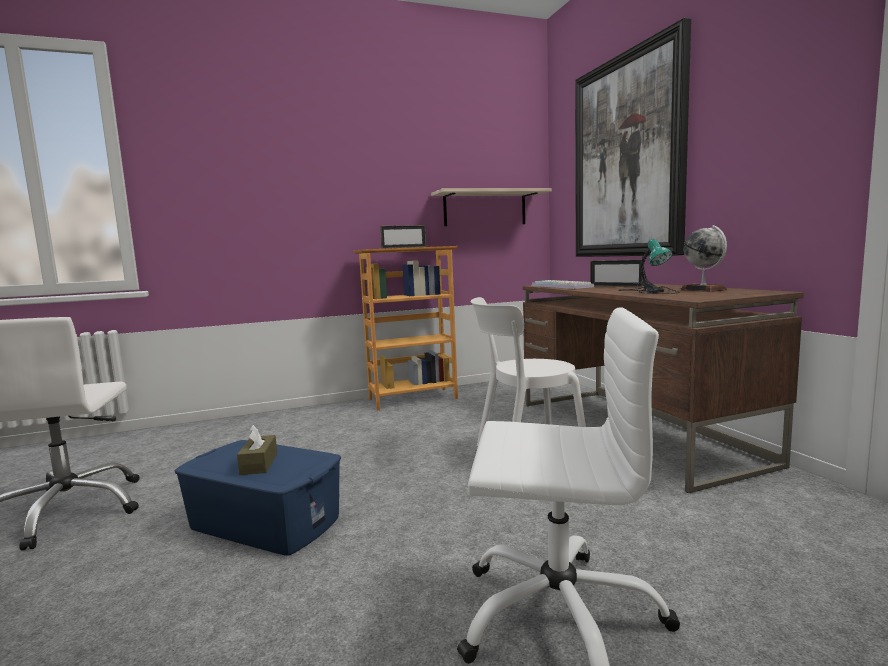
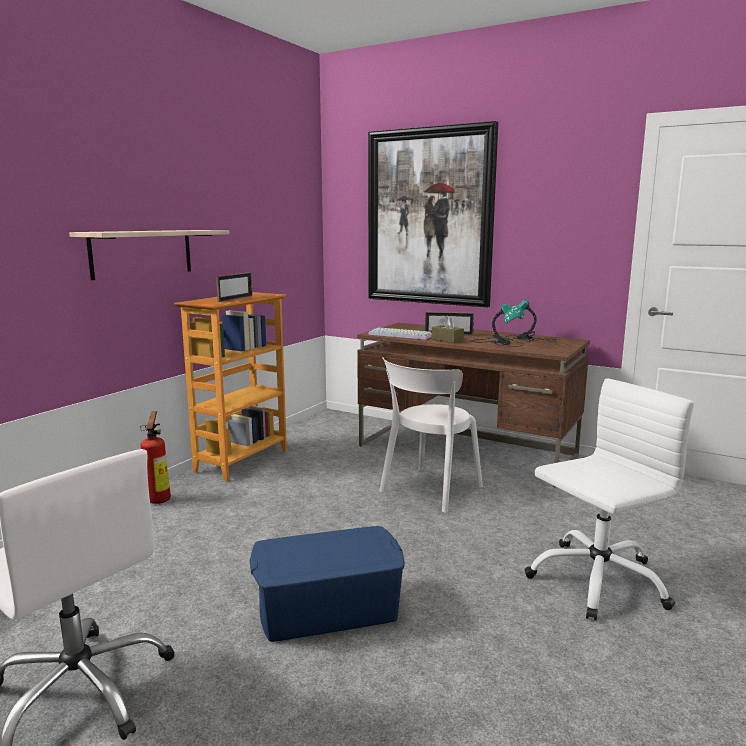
camera: 40 degrees left, 5 degrees up
brown tissue box [237,425,277,475] -> brown tissue box moved to [432,316,464,343]
shelf [431,188,552,226] -> shelf moved to [69,230,229,280]
globe [680,225,727,292] -> table lamp [505,300,557,342]
none -> fire extinguisher [140,411,171,504]

